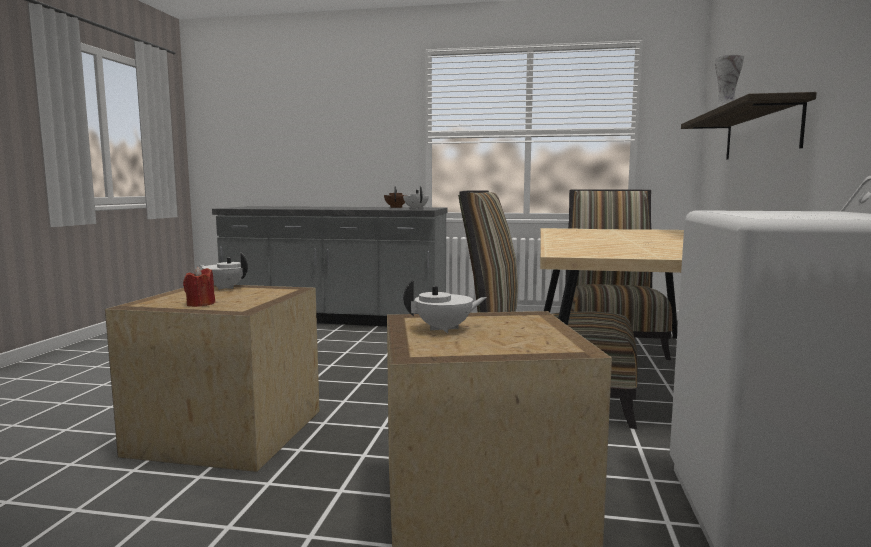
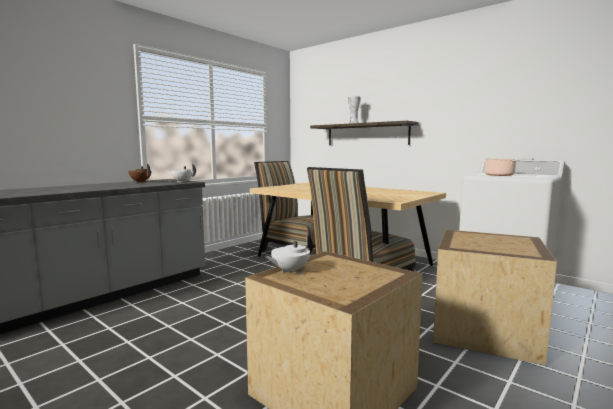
camera: 60 degrees left, 0 degrees up
red candle [183,267,215,307] -> none
white teapot [403,280,487,333] -> none
none -> cooking pot [484,158,534,176]

